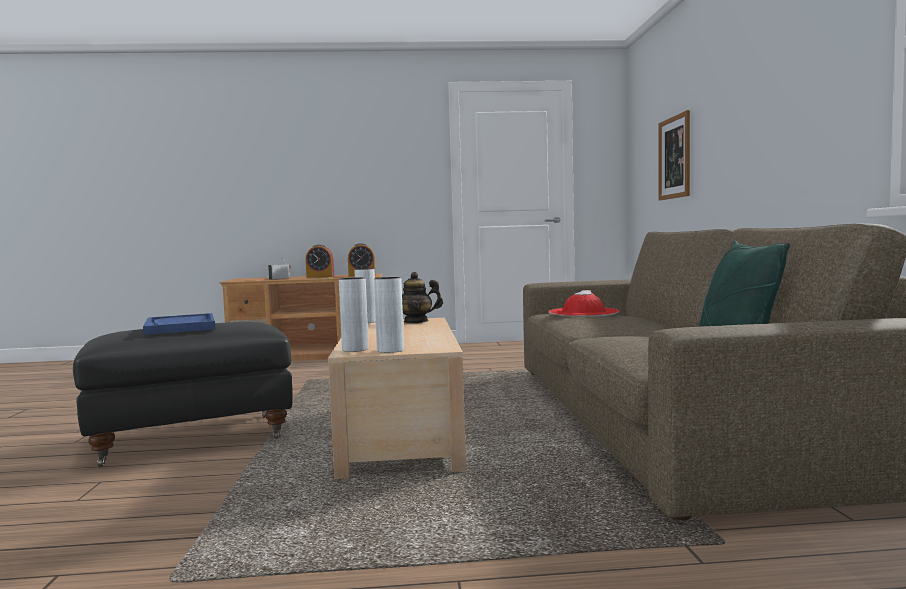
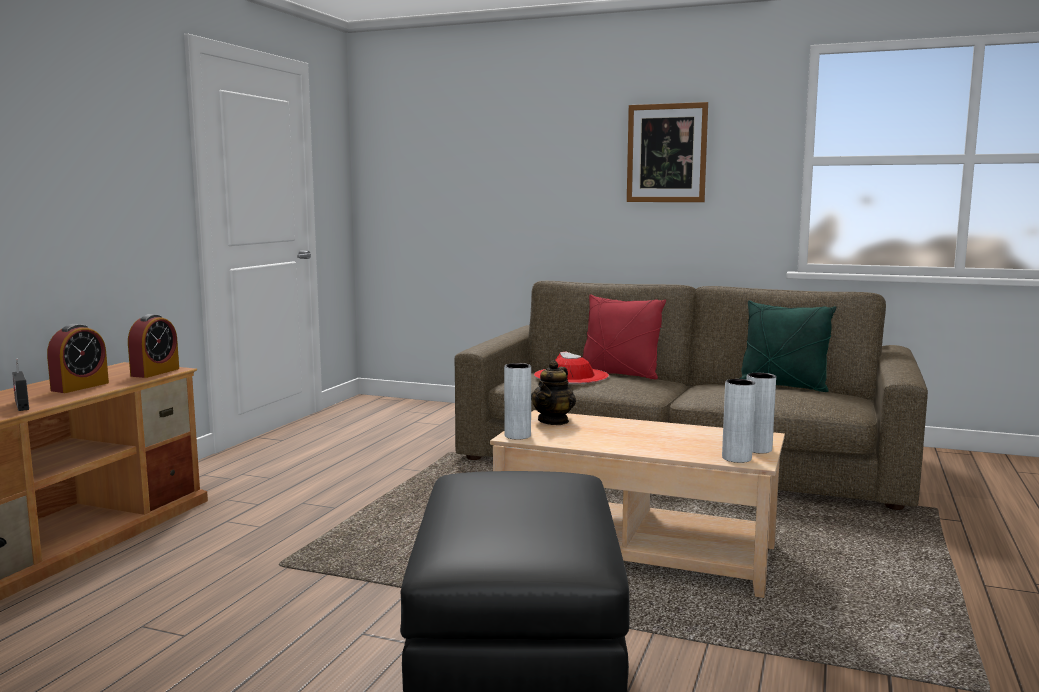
camera: 65 degrees left, 5 degrees up
blue tray [143,313,215,335] -> none
picture [658,110,690,200] -> picture moved to [627,102,708,202]
none -> red pillow [583,294,666,379]

